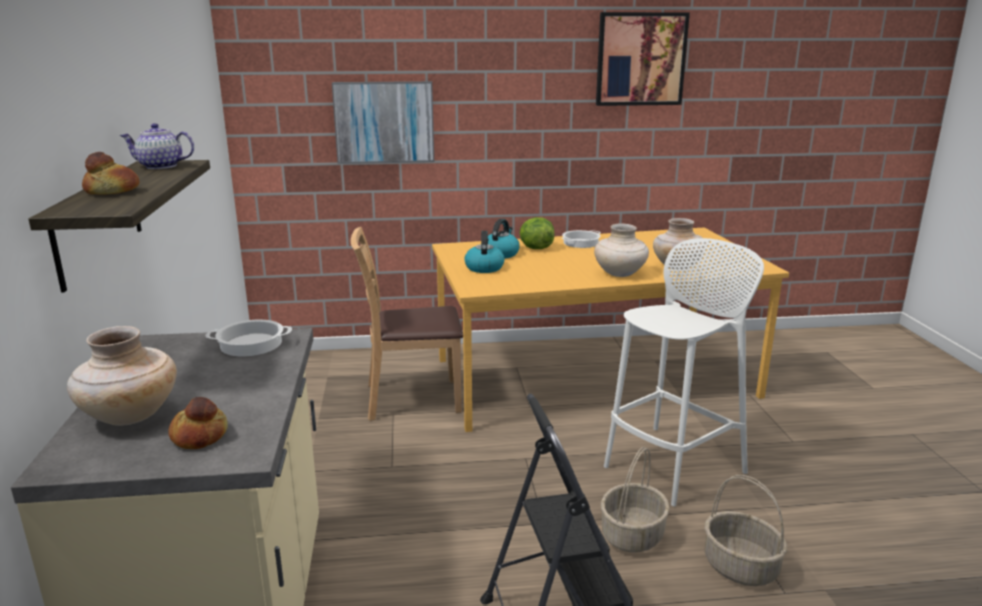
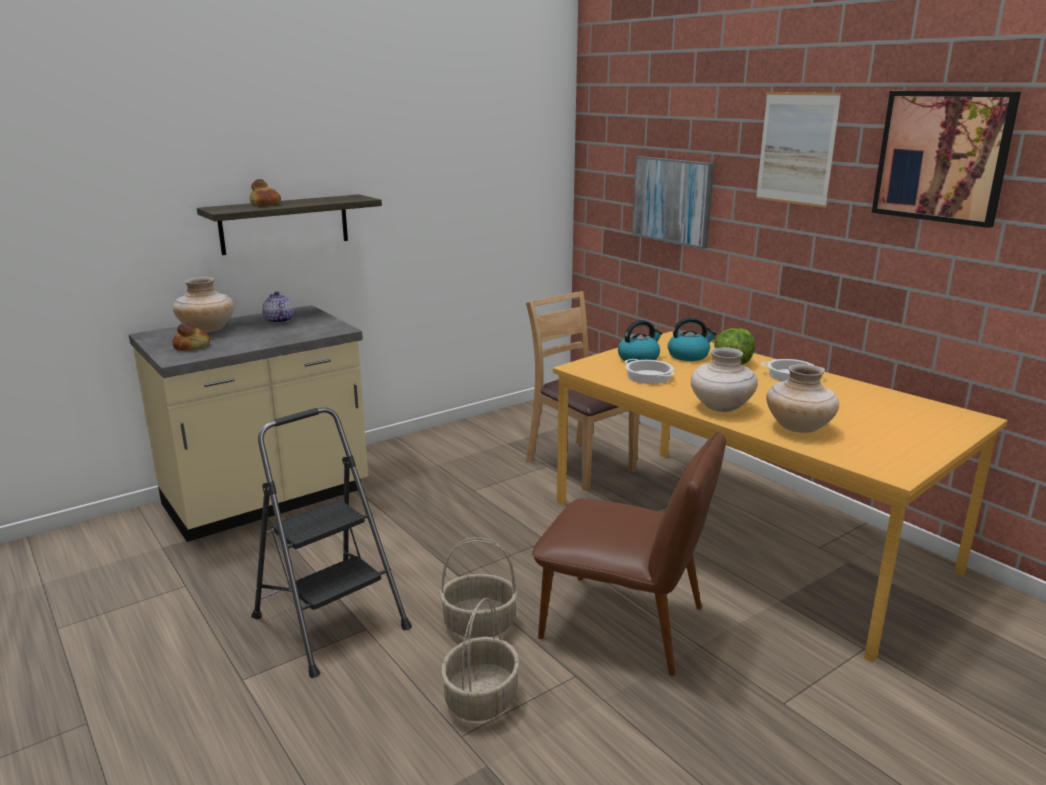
camera: 60 degrees right, 0 degrees up
teapot [120,123,194,169] -> teapot moved to [262,292,294,324]
cooking pot [205,320,292,356] -> cooking pot moved to [624,359,675,384]
white stool [604,238,764,506] -> brown chair [532,432,726,676]
none -> picture [756,92,841,208]

